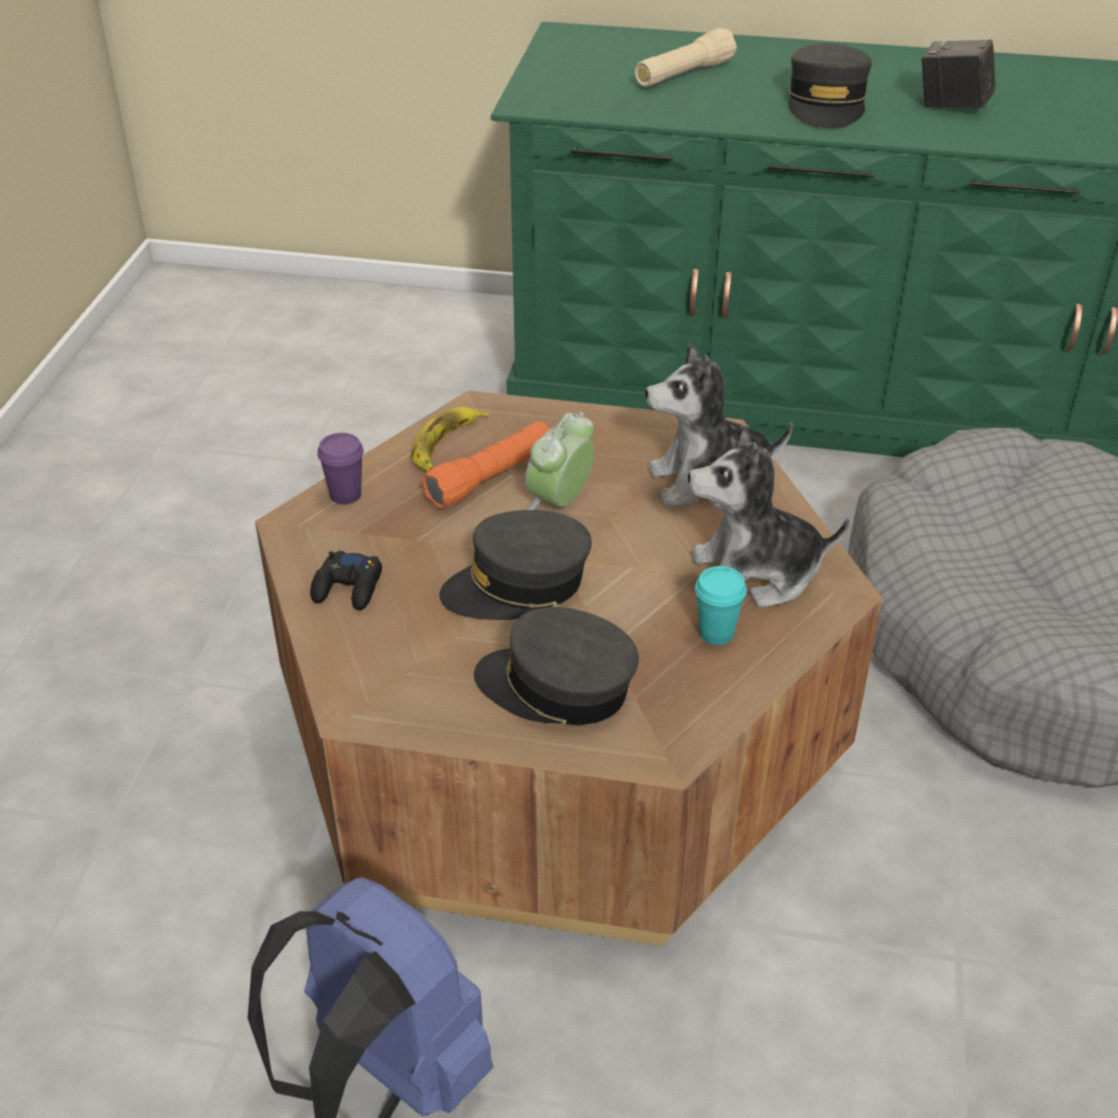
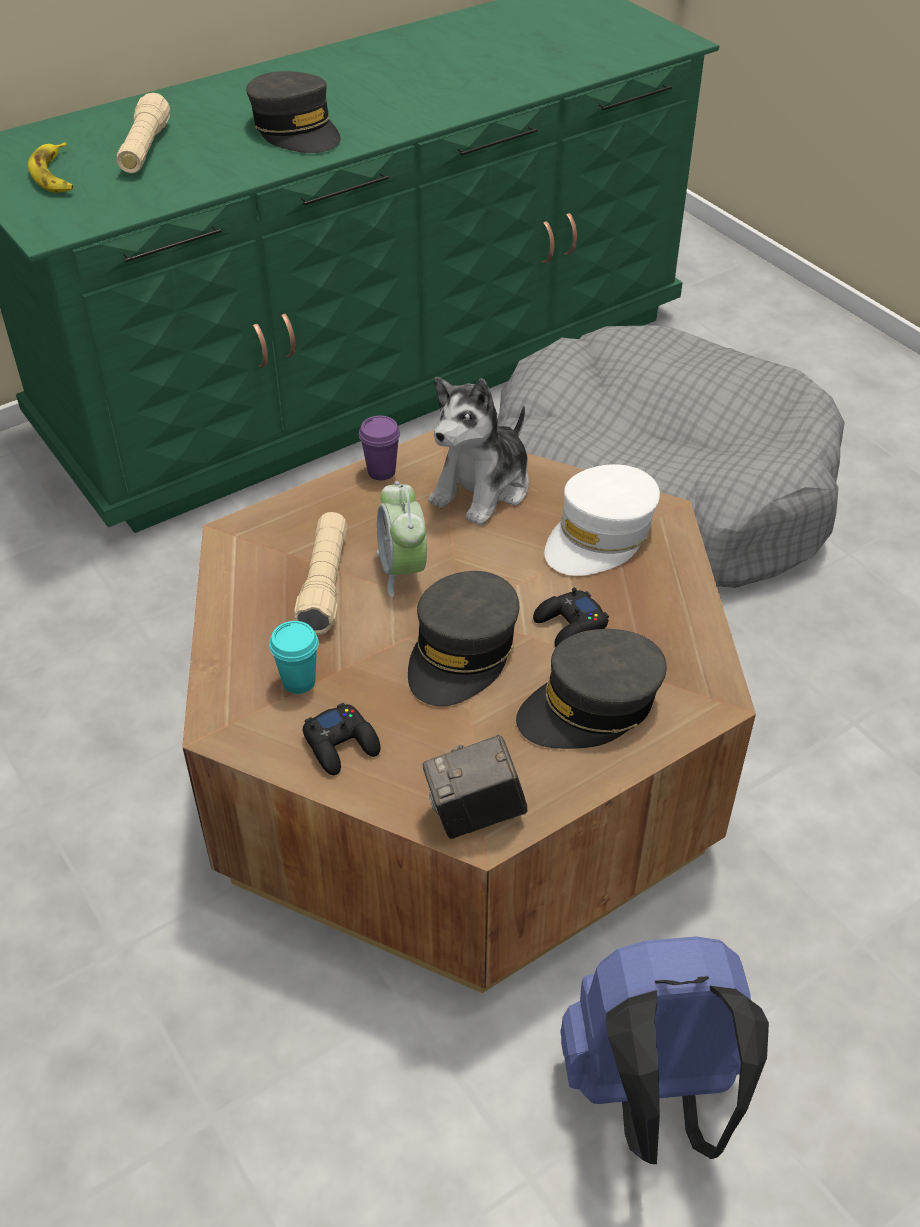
camera: 45 degrees left, 5 degrees up
purple cup [317,433,364,504] -> purple cup moved to [359,416,400,480]
banana [411,407,489,471] -> banana moved to [28,142,73,192]
orange flashlight [421,422,550,508] -> beige flashlight [293,512,347,635]
plush toy [688,425,850,608] -> white cap [544,464,660,576]
turquoise cup [695,566,747,645] -> turquoise cup moved to [269,621,319,694]
camera [922,39,995,108] -> camera moved to [423,735,527,839]
none -> black game controller [533,588,609,647]

